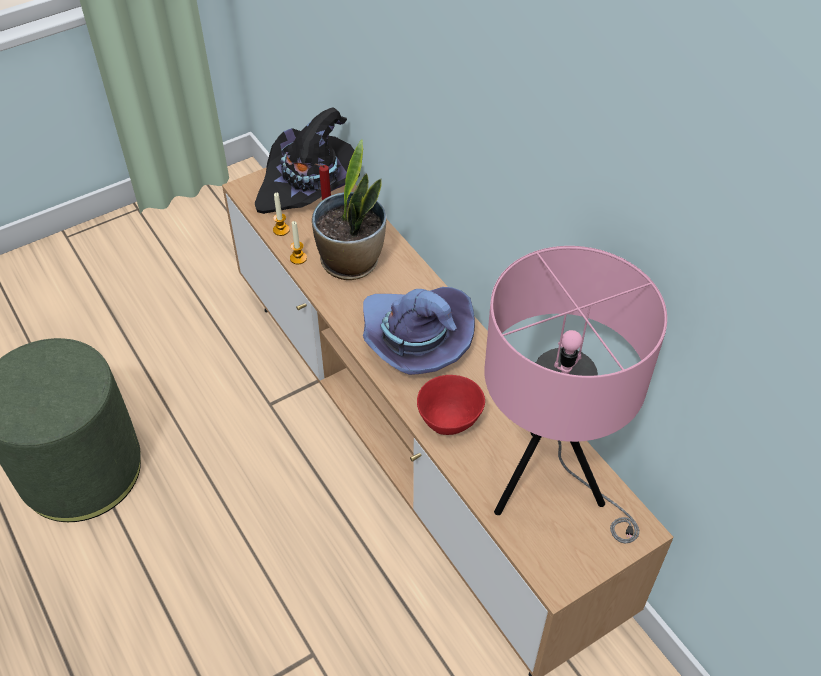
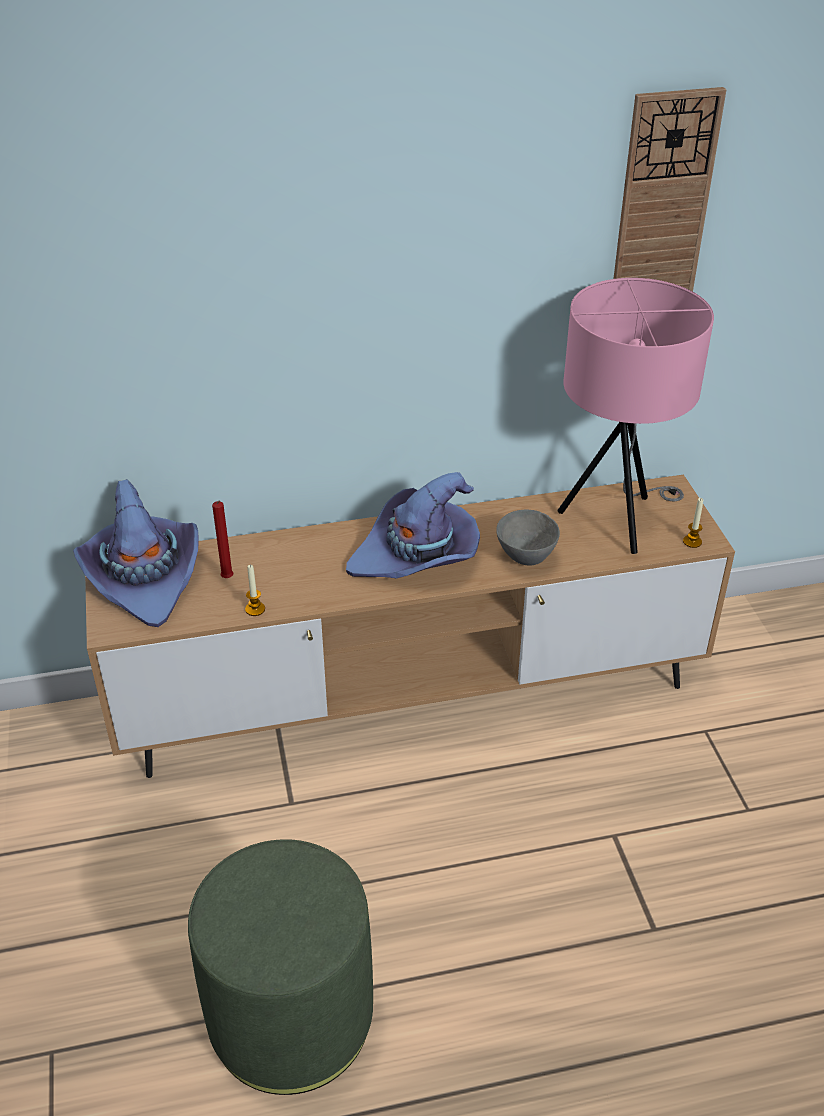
camera: 70 degrees left, 10 degrees down
black hat [255,108,360,214] -> purple hat [73,479,199,627]
candle [273,193,290,236] -> candle moved to [683,498,703,548]
potted plant [312,139,386,280] -> none
red bowl [417,375,485,435] -> grey bowl [496,510,560,565]
none -> wall clock [613,87,726,291]

